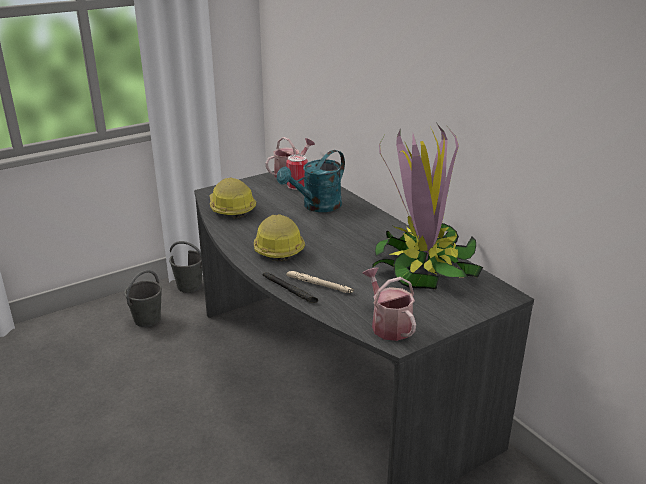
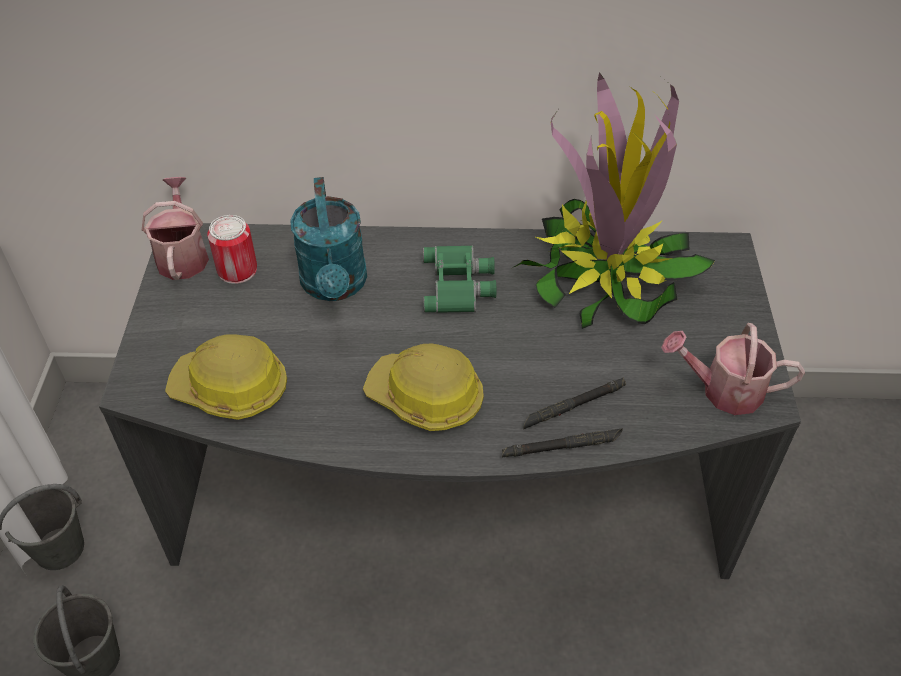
camera: 55 degrees left, 20 degrees up
beige flashlight [286,271,354,293] -> black flashlight [523,377,626,429]
none -> green binoculars [423,245,496,313]

